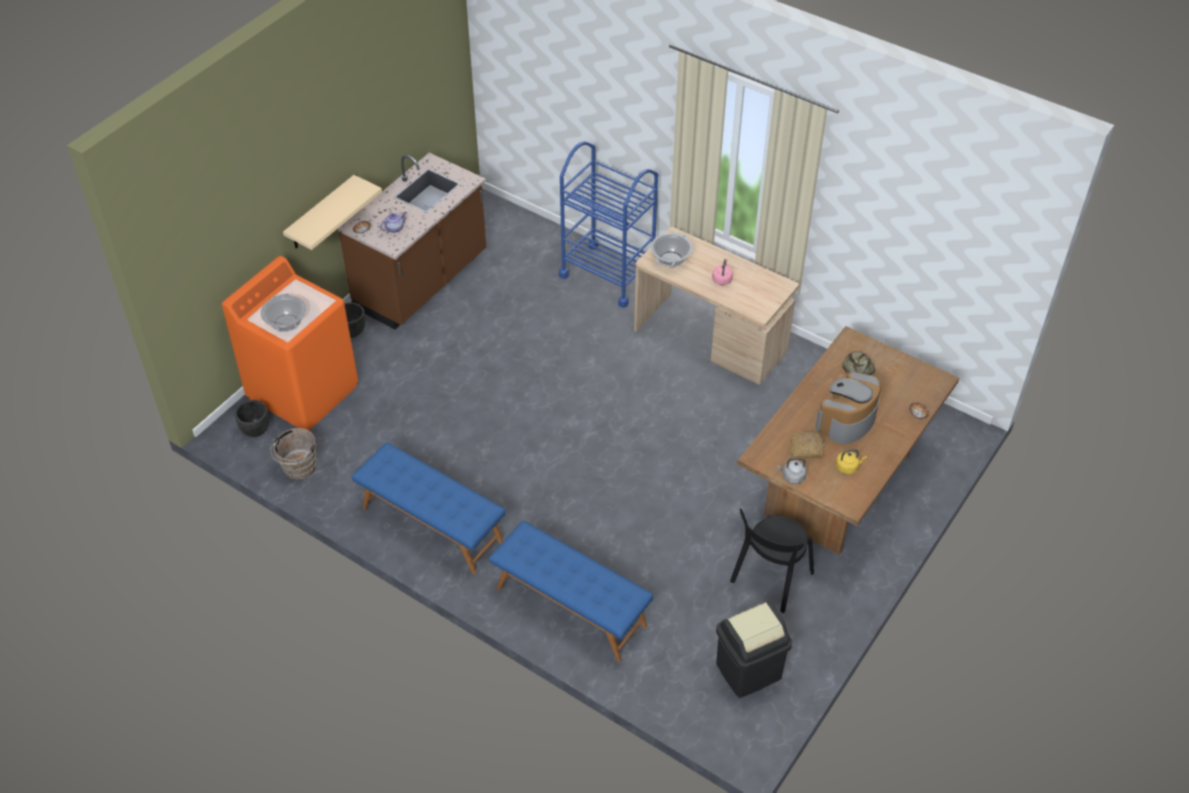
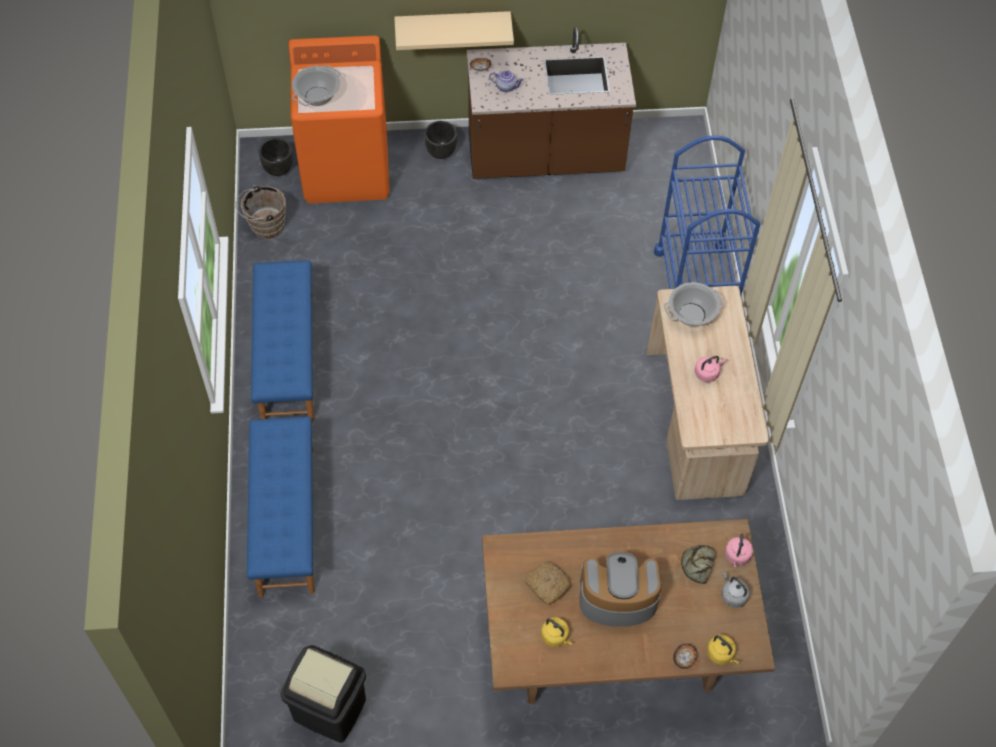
camera: 50 degrees right, 10 degrees up
black chair [730,508,814,613] -> none
grey kettle [777,458,807,484] -> grey kettle moved to [721,572,750,608]
none -> yellow kettle [707,635,739,664]
none -> pink kettle [725,534,753,567]

